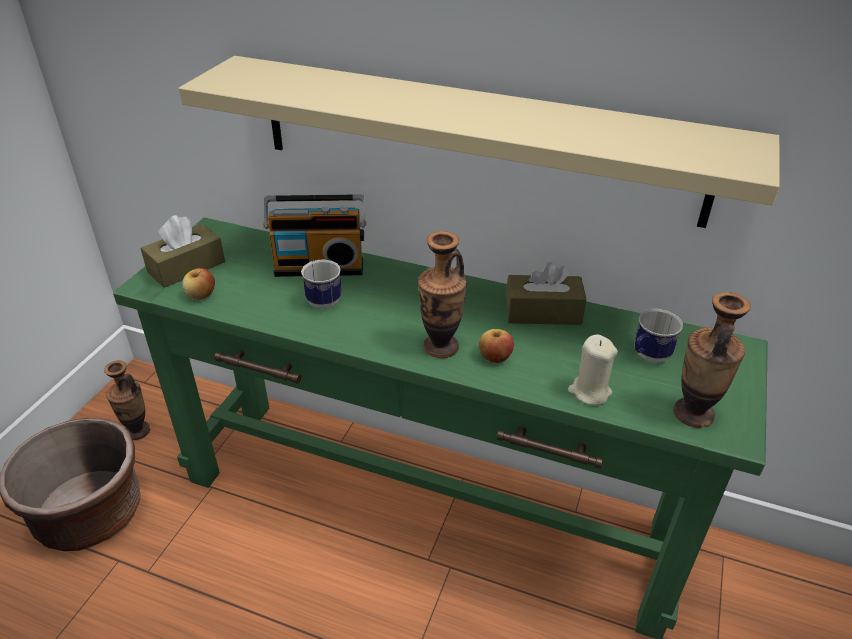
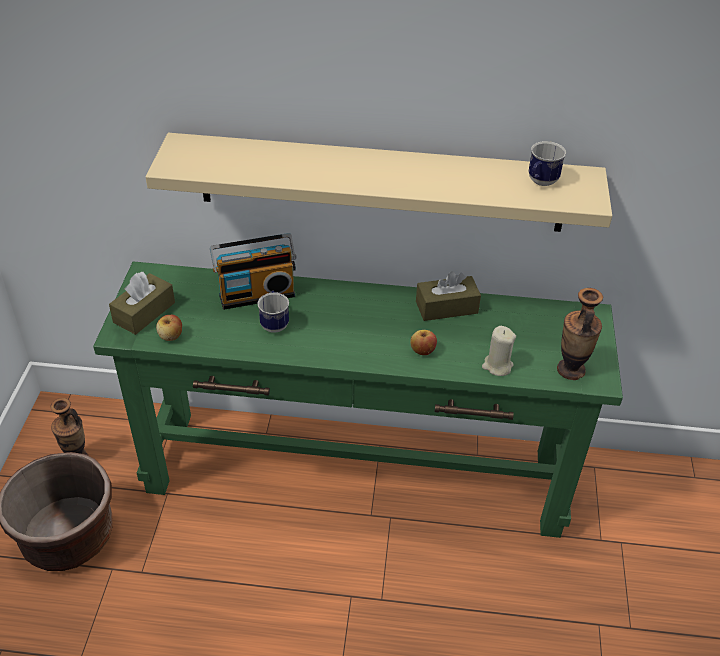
camera: 15 degrees left, 5 degrees up
vase [418,231,467,358] -> none
mug [634,309,683,363] -> mug moved to [529,141,566,186]

